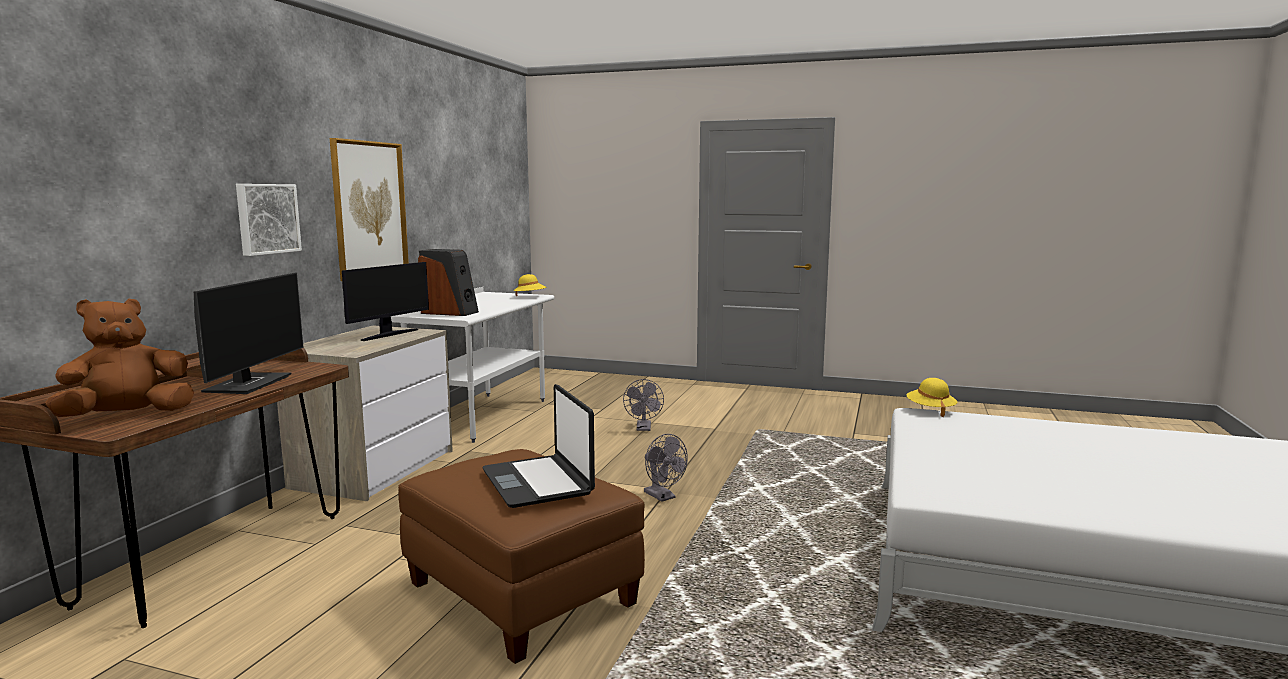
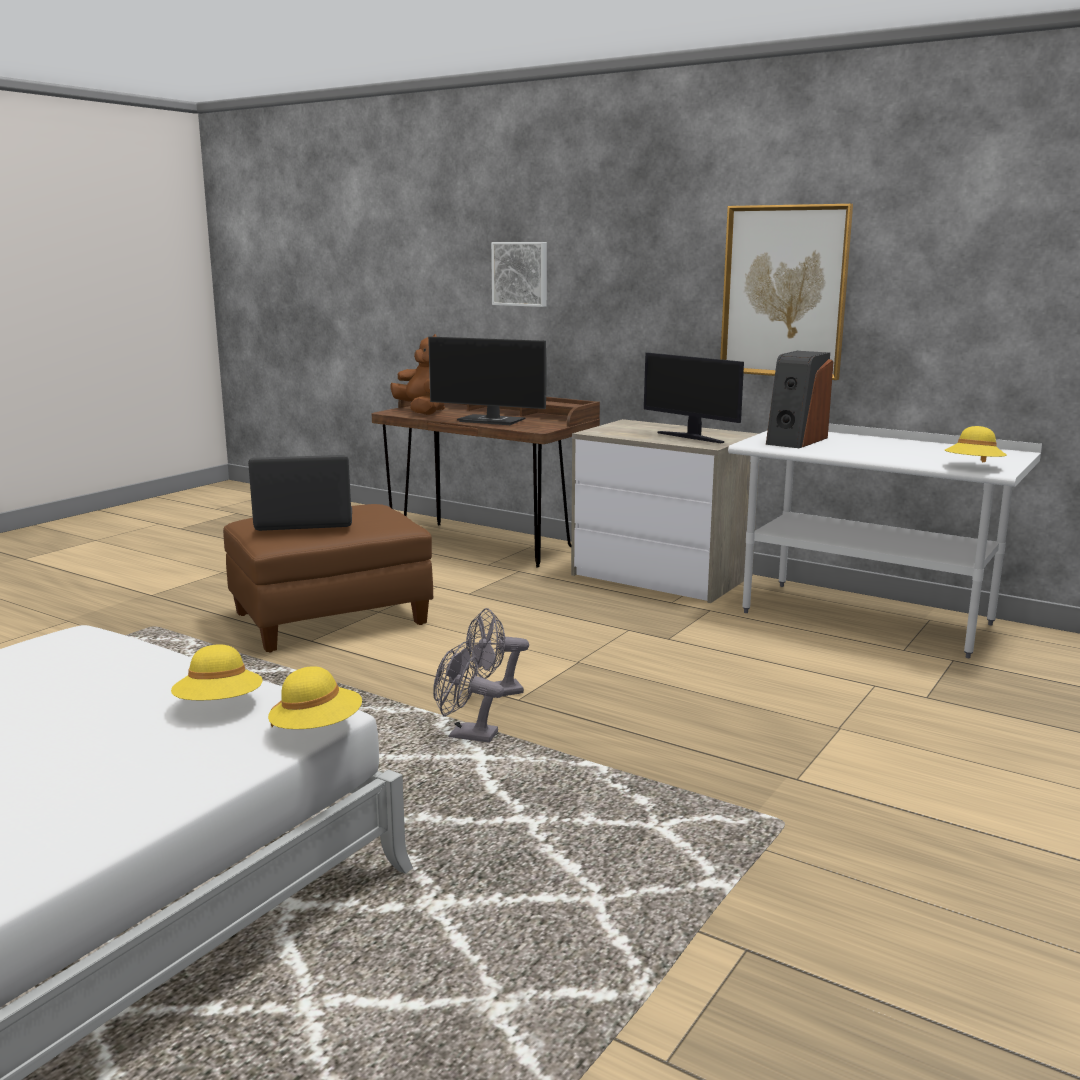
camera: 105 degrees right, 5 degrees up
picture [236,184,302,256] -> picture moved to [491,242,547,307]
grey fan [623,379,664,431] -> grey fan moved to [433,642,504,743]
none -> yellow hat [171,644,263,700]

